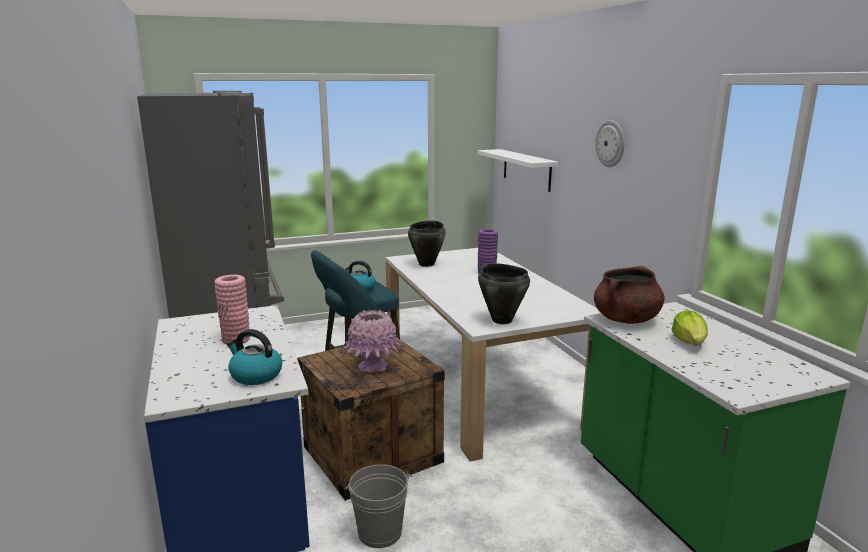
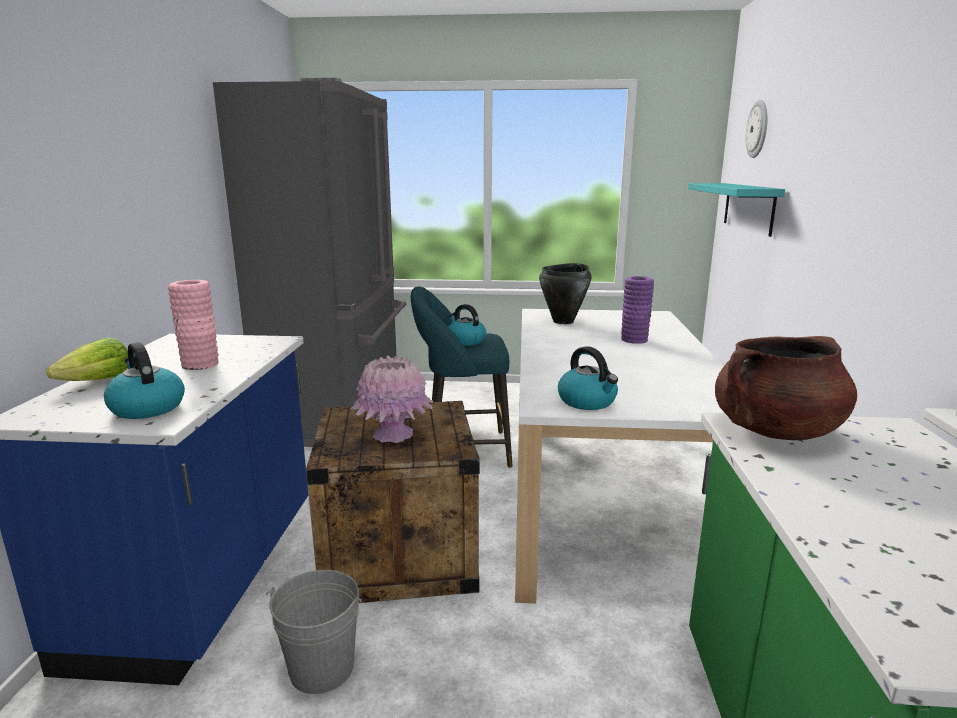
camera: 25 degrees right, 0 degrees up
white shelf [478,149,558,192] -> turquoise shelf [688,183,785,237]
black cooking pot [478,263,530,324] -> kettle [558,346,618,410]
wall clock [595,120,625,167] -> wall clock moved to [746,100,767,158]
lettuce [672,310,708,345] -> lettuce moved to [46,337,128,381]

